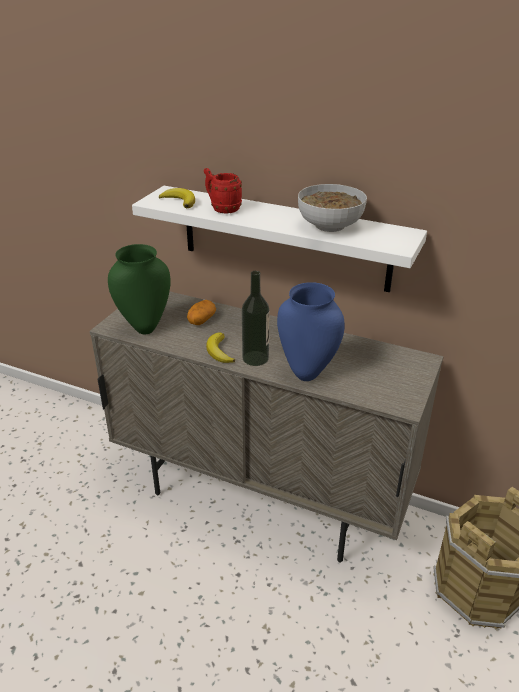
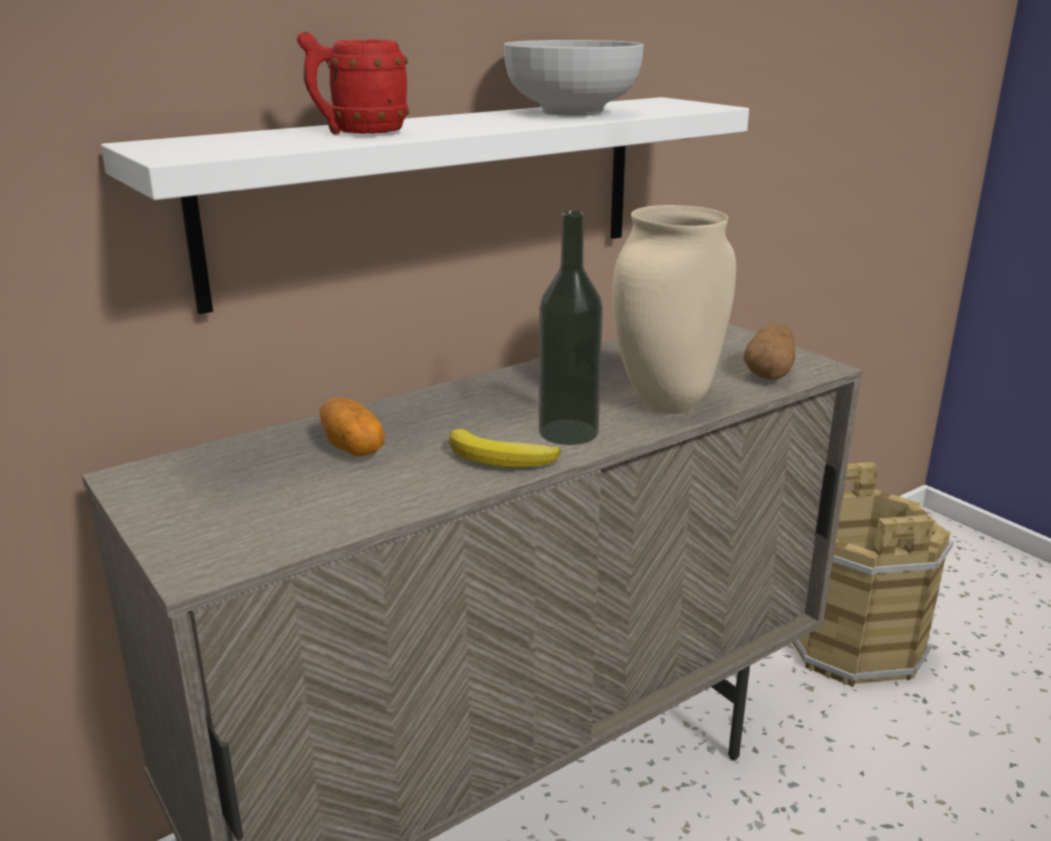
camera: 60 degrees left, 10 degrees down
green vase [108,244,171,334] -> none
banana [159,188,195,208] -> none
blue vase [277,282,345,381] -> beige vase [612,205,736,414]
none -> potato [744,324,795,379]

